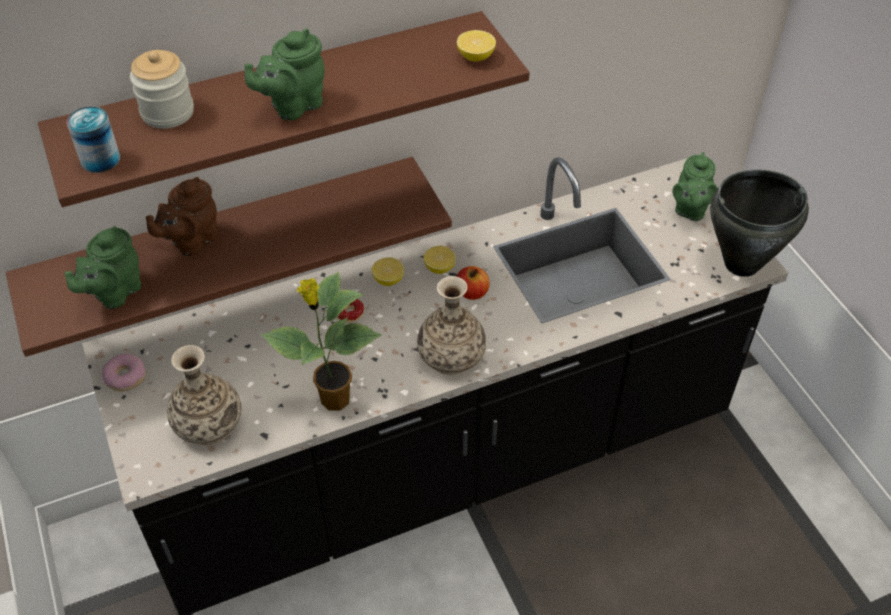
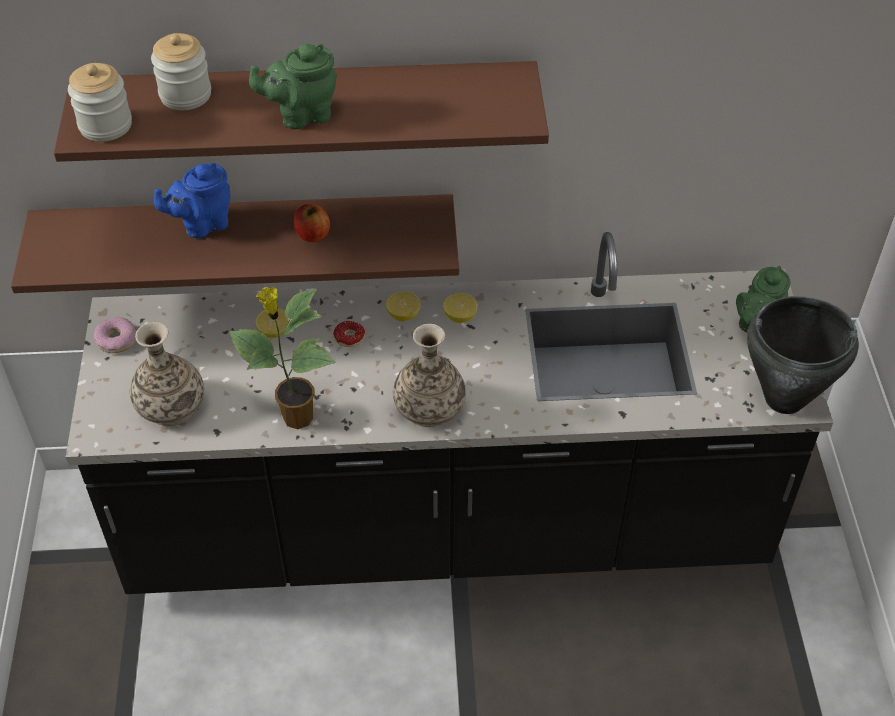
camera: 20 degrees right, 0 degrees up
green teapot [64,226,141,309] -> none
can [67,106,120,173] -> jar [68,63,132,142]
brown teapot [146,177,217,256] -> blue teapot [154,163,230,238]
apple [456,266,489,300] -> apple moved to [293,204,330,242]
lemon [457,30,496,61] -> lemon moved to [255,308,290,338]

